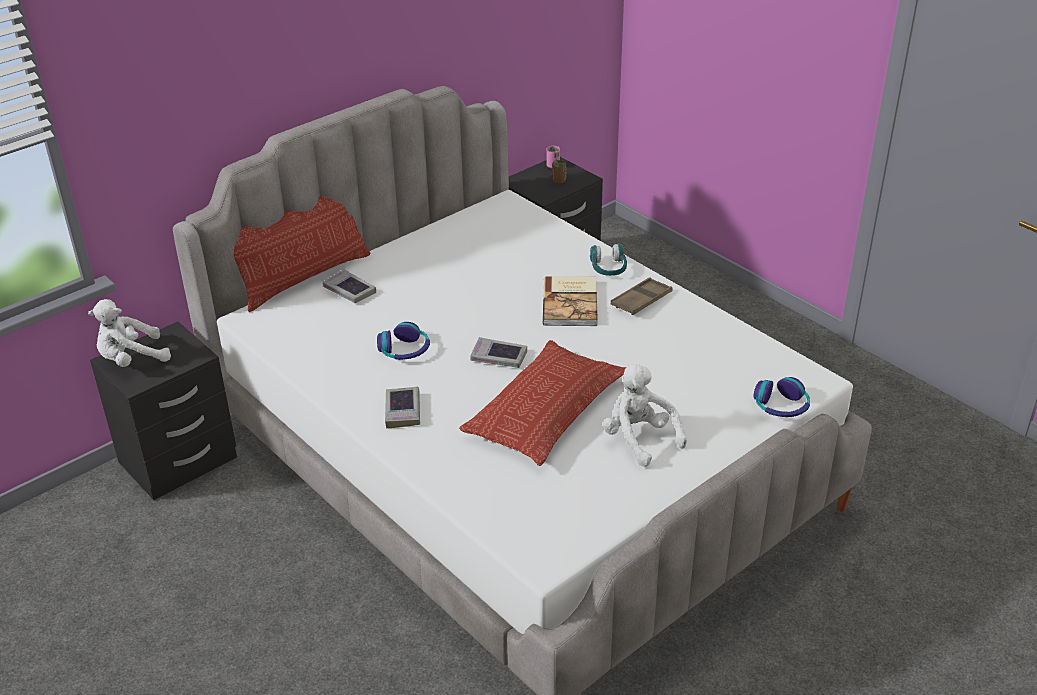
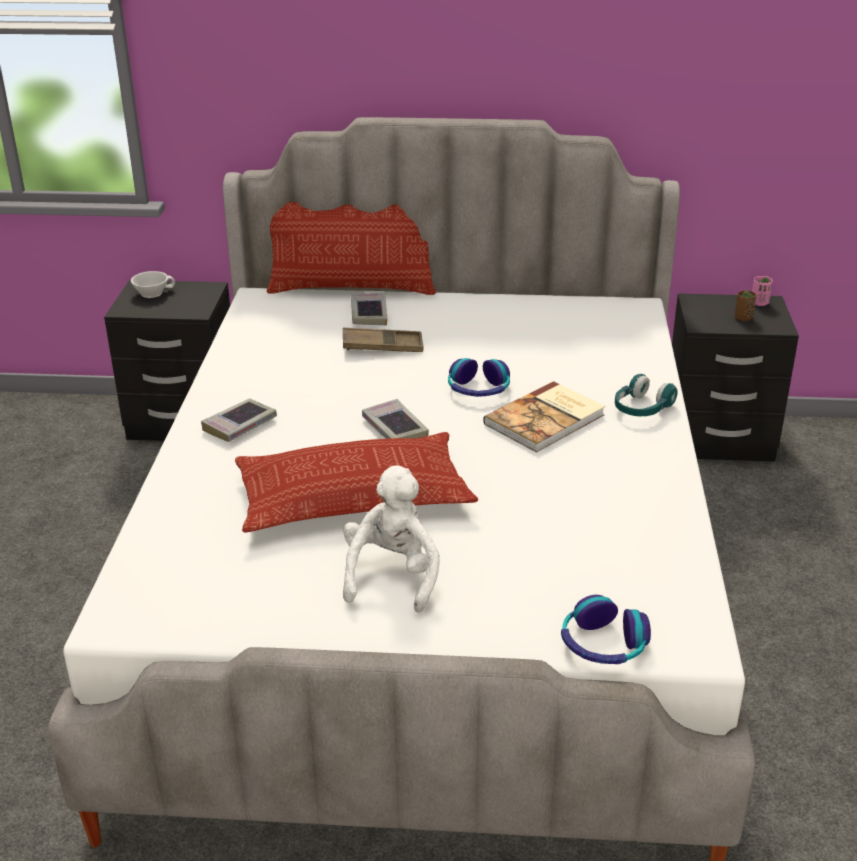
camera: 45 degrees right, 5 degrees down
white plush toy [88,299,171,367] -> white cup [131,271,175,298]
headphones [377,322,430,360] -> headphones moved to [448,358,510,397]
brown tray [611,278,672,315] -> brown tray moved to [343,328,424,352]

